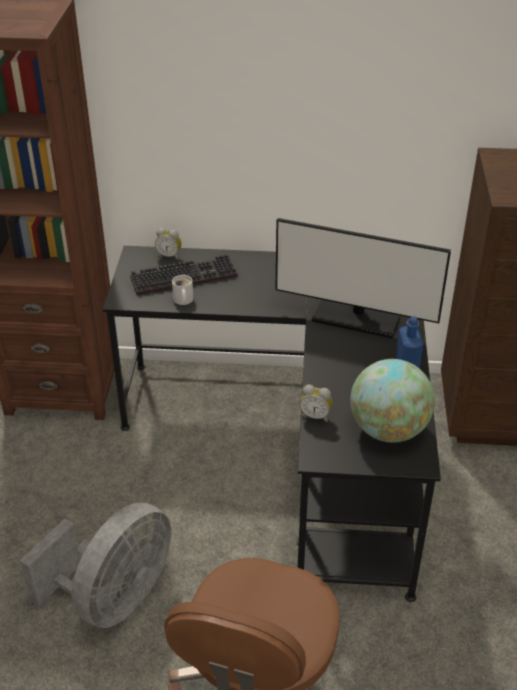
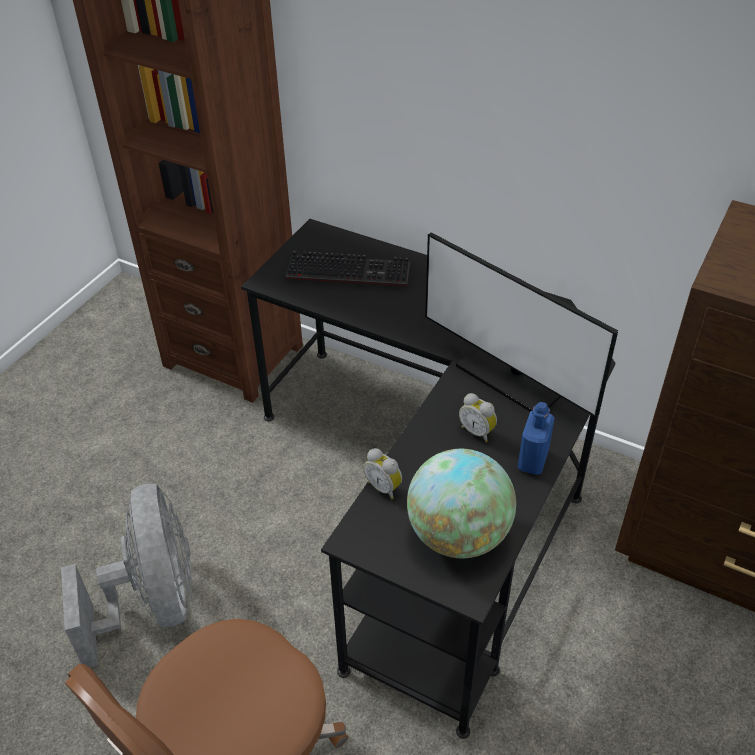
camera: 25 degrees right, 5 degrees up
grey fan [20,503,172,628] -> grey fan turned 75 degrees counterclockwise [61,484,192,668]
alarm clock [155,228,182,260] -> alarm clock moved to [459,393,497,442]
white mug [172,275,193,305] -> none

